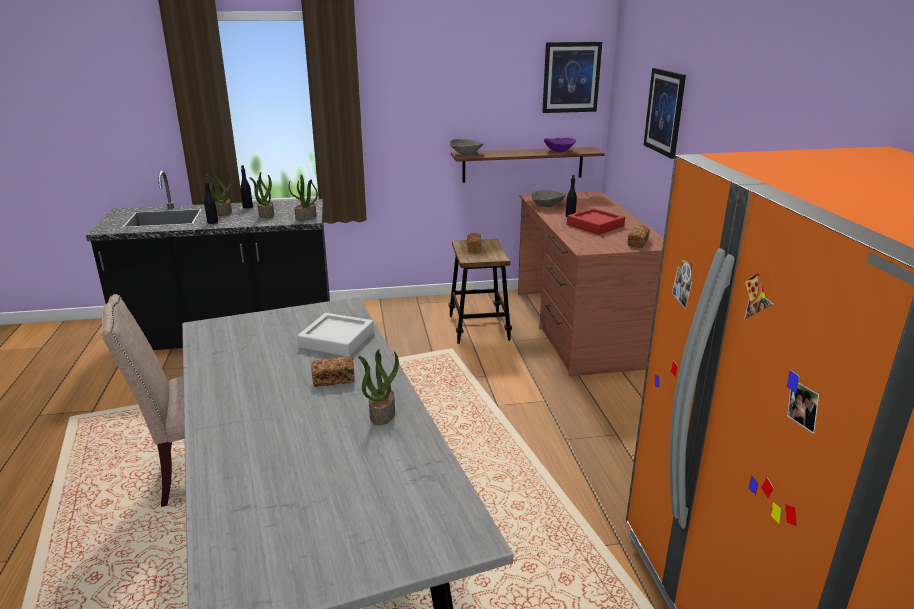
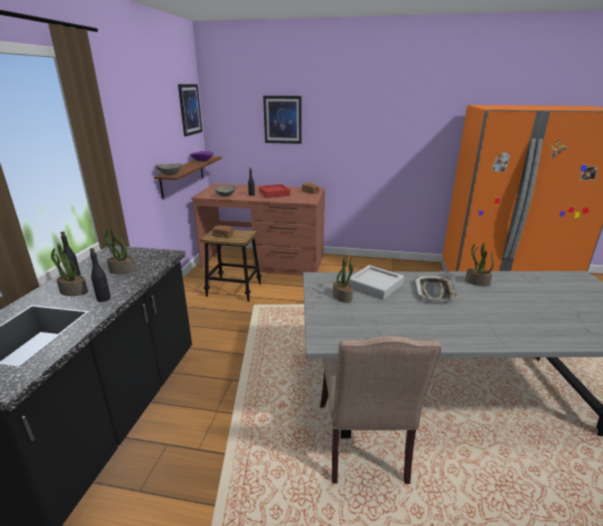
camera: 70 degrees left, 0 degrees up
potted plant [288,174,318,221] -> potted plant moved to [333,256,353,303]
bread [311,356,354,387] -> tray [414,275,458,302]

